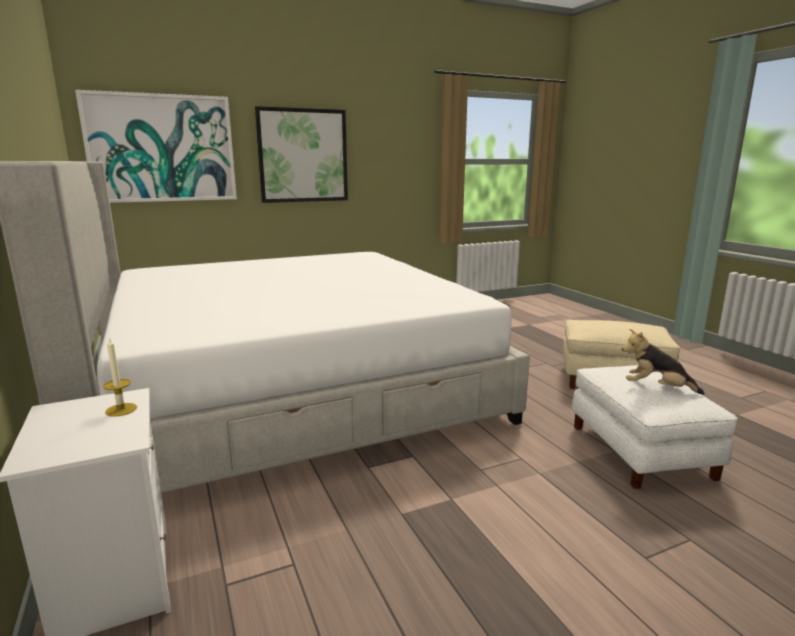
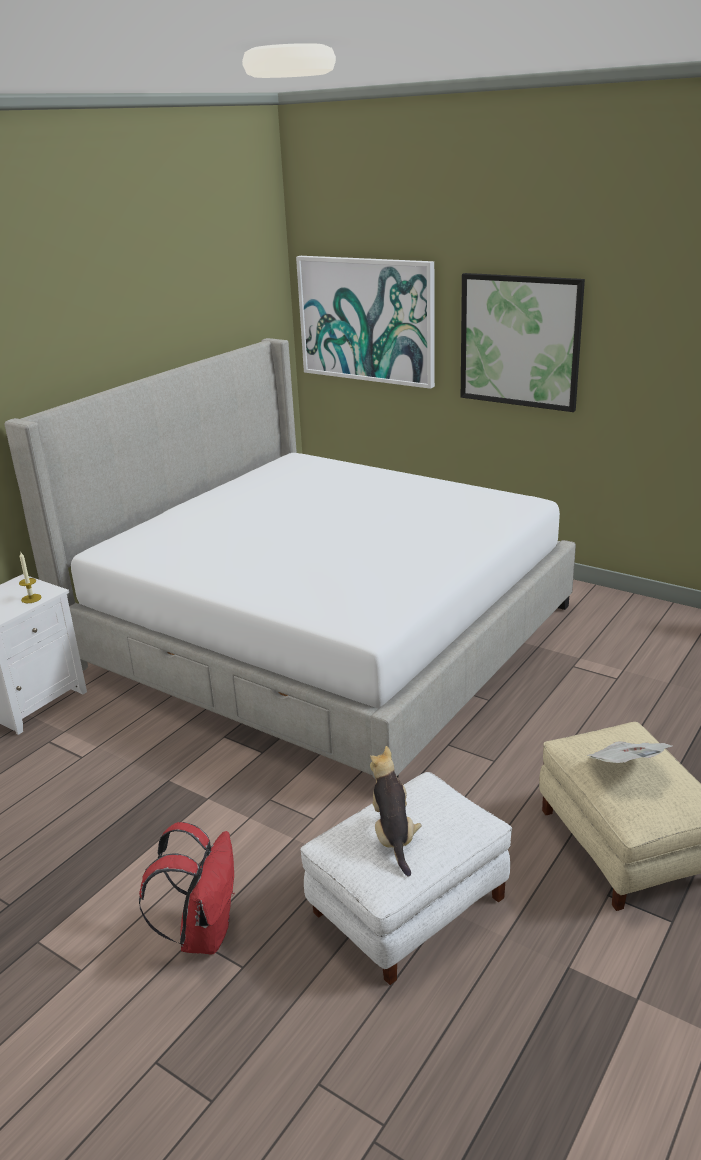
camera: 60 degrees right, 10 degrees up
none -> red backpack [139,822,235,955]
none -> newspaper [587,741,673,763]

